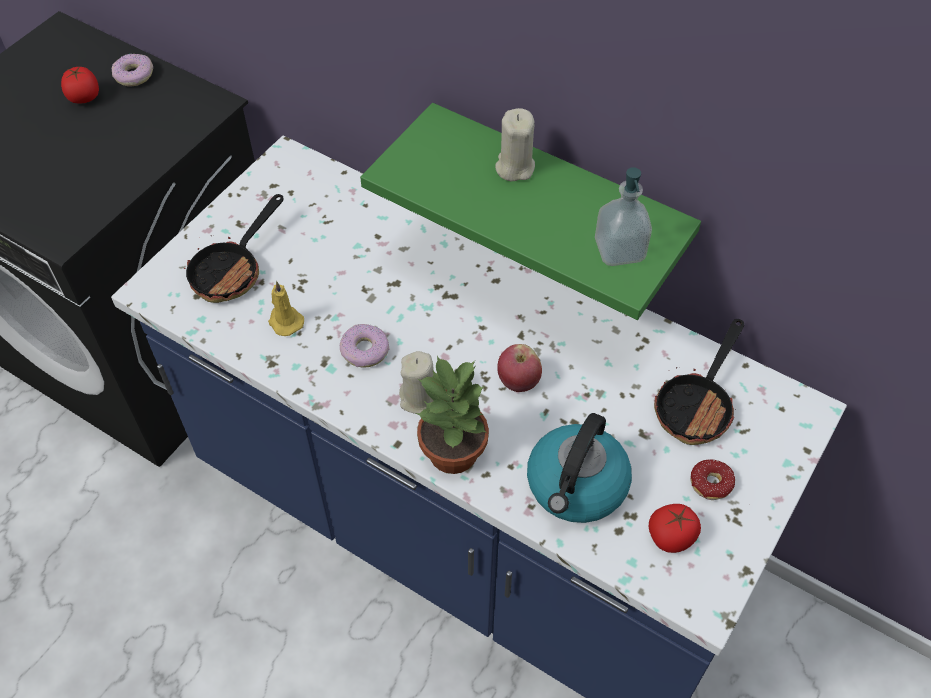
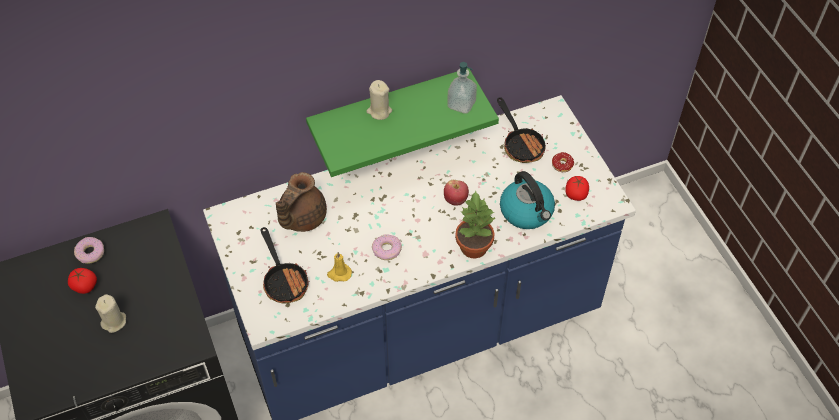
camera: 55 degrees left, 0 degrees up
beige candle [399,351,434,414] -> beige candle moved to [95,294,126,333]
none -> brown teapot [276,172,327,232]

